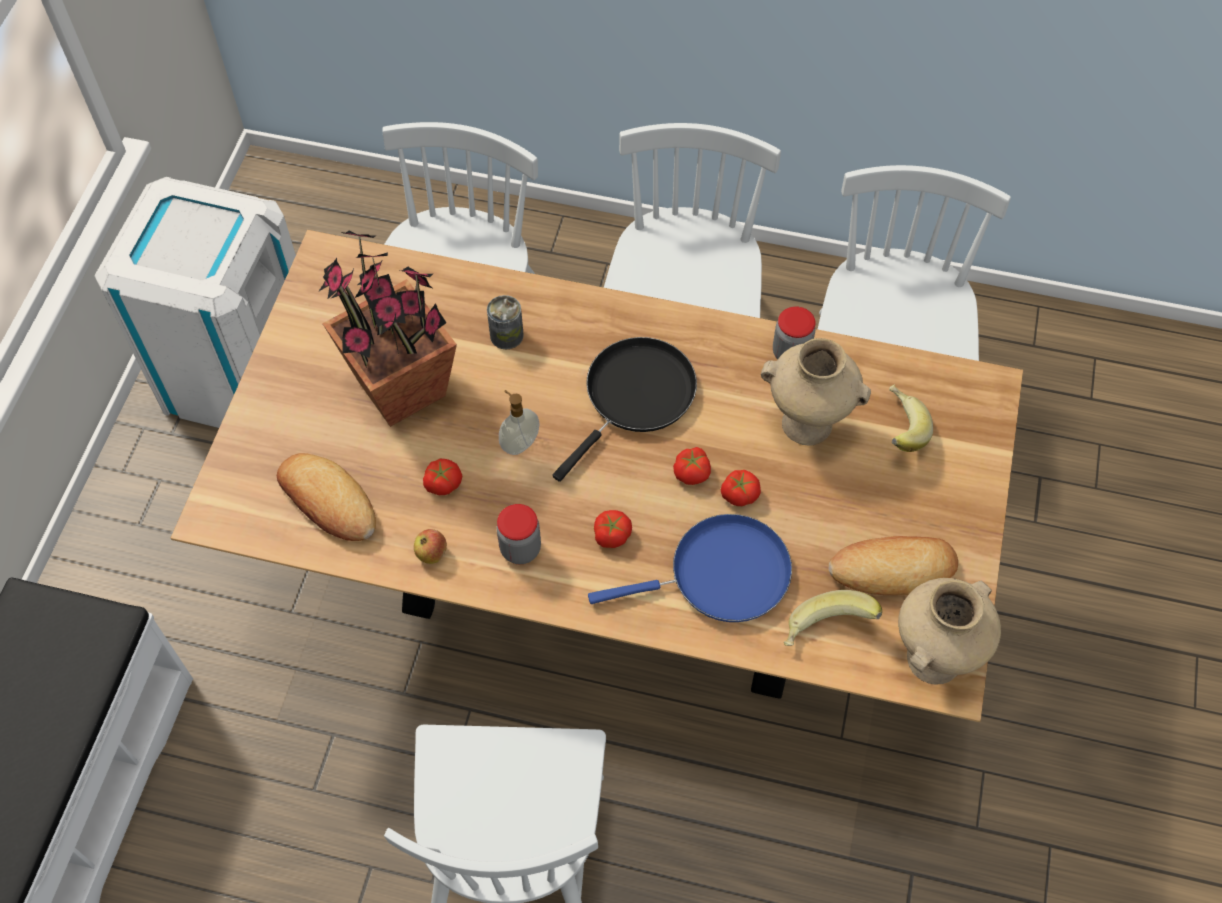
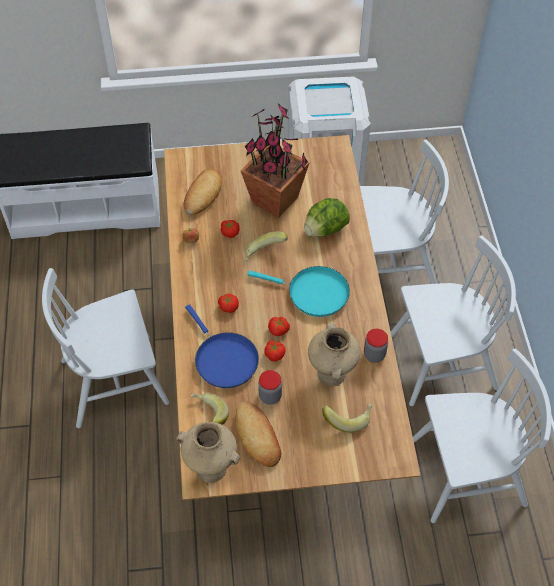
camera: 70 degrees right, 5 degrees down
can [487,295,524,349] -> lettuce [304,198,350,237]
jar [497,504,541,564] -> jar moved to [258,370,282,405]
soap dispenser [499,390,540,455] -> banana [244,231,288,261]
black frying pan [552,337,697,482] -> turquoise frying pan [248,266,350,317]

